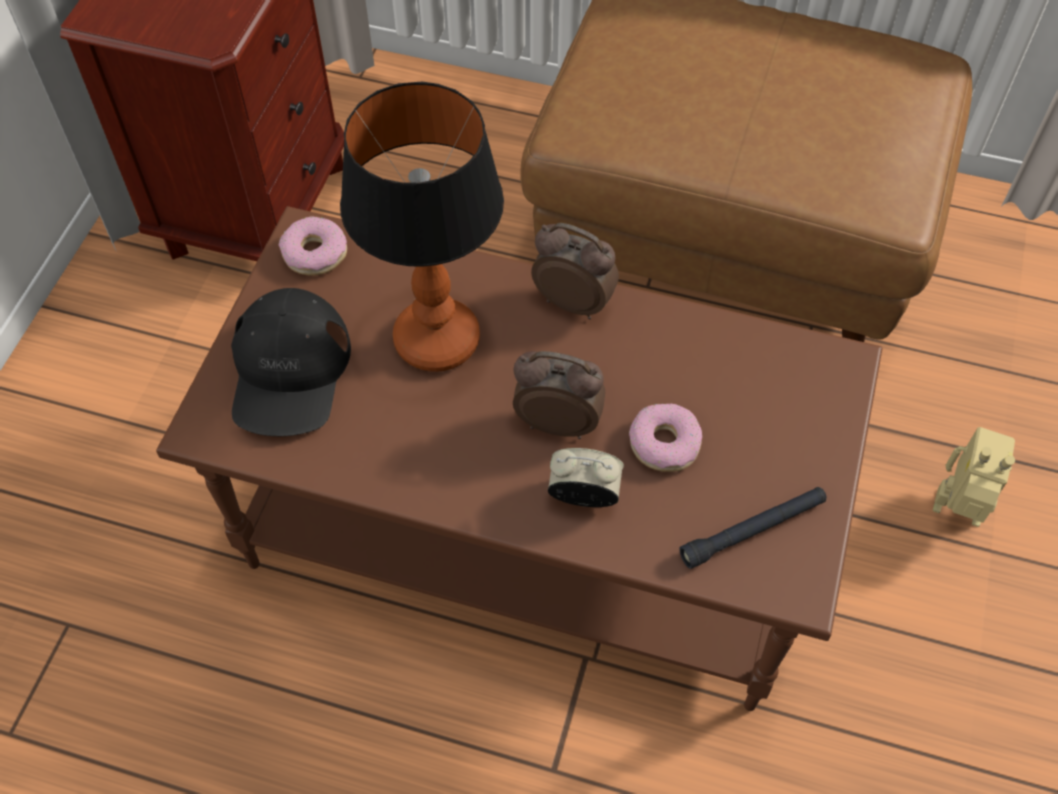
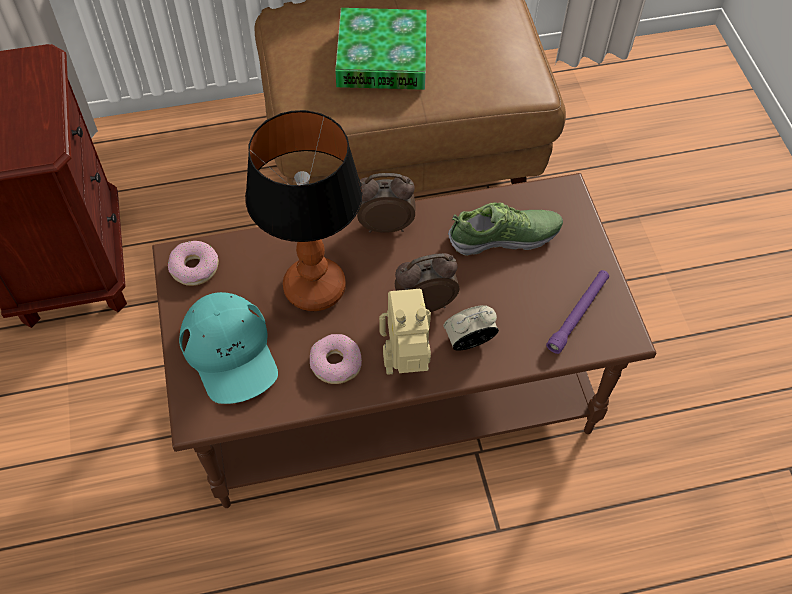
camera: 30 degrees left, 0 degrees up
black cap [231,288,351,436] -> turquoise cap [179,292,278,404]
donut [629,404,702,472] -> donut moved to [310,334,362,384]
black flashlight [679,487,827,569] -> purple flashlight [546,270,609,354]
toy robot [932,427,1015,527] -> toy robot moved to [379,289,431,375]
none -> book [335,8,427,90]
none -> shoe [448,202,563,256]

